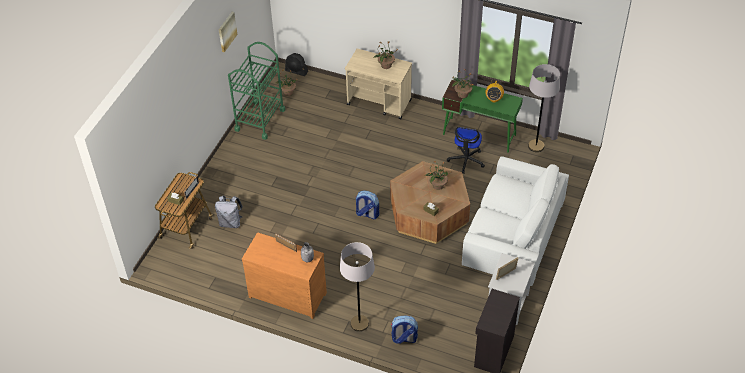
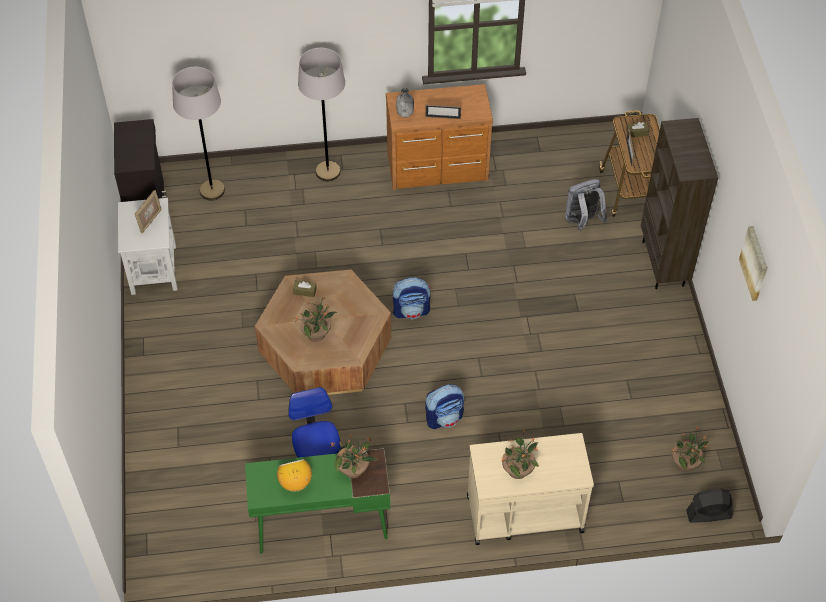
camera: 150 degrees right, 5 degrees up
green cart [228,42,285,140] -> none
backpack [391,315,418,344] -> backpack moved to [425,384,464,429]
white sofa [462,156,569,286] -> none
grey floor lamp [528,64,560,152] -> grey floor lamp moved to [172,67,225,200]
none -> brown bookcase [641,118,718,289]

